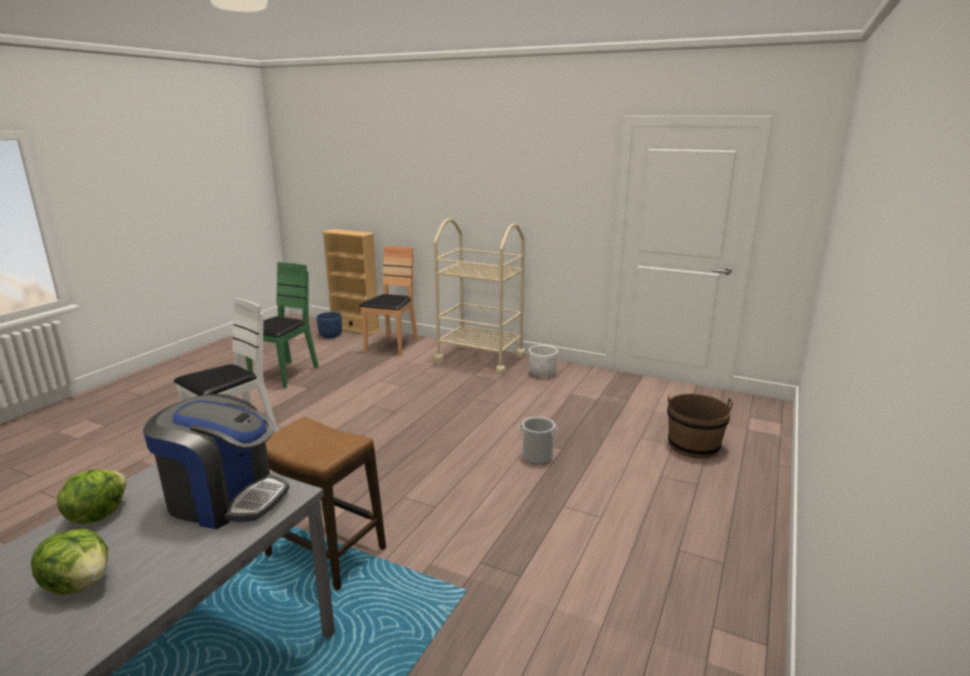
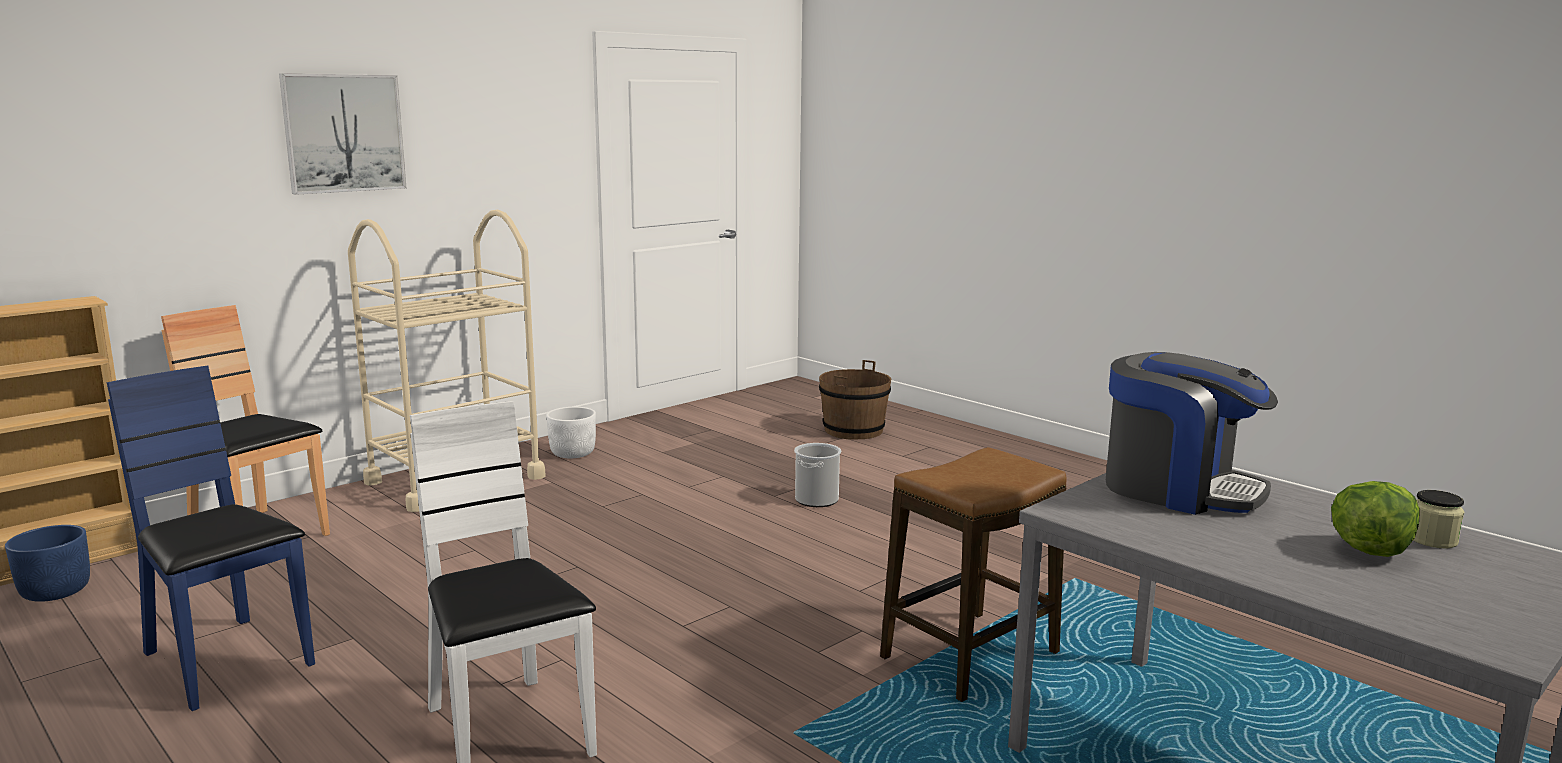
camera: 70 degrees left, 5 degrees down
lettuce [57,469,127,524] -> none
coffee machine [143,394,289,529] -> coffee machine turned 90 degrees clockwise [1106,352,1278,515]
green chair [245,262,319,388] -> blue chair [107,366,315,711]
none -> picture [279,73,406,195]
none -> jar [1413,490,1464,548]

